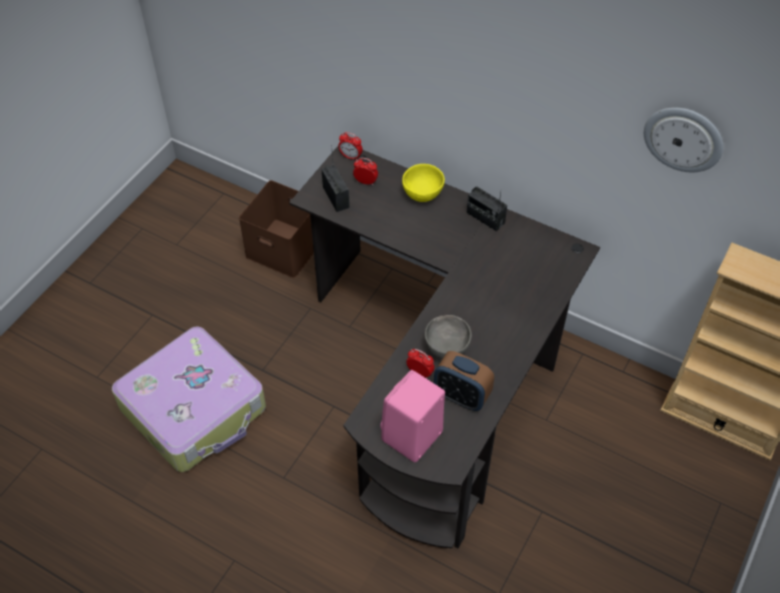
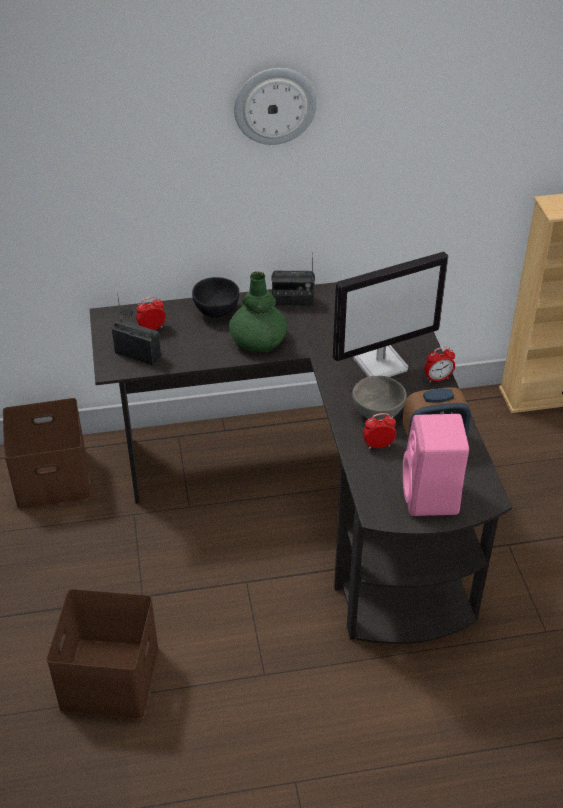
camera: 40 degrees left, 10 degrees down
suitcase [112,327,266,472] -> brown storage box [47,589,159,720]
alarm clock [338,132,363,160] -> alarm clock moved to [424,347,455,382]
yellow bowl [402,164,445,202] -> black bowl [192,277,239,318]
wall clock [644,108,723,172] -> wall clock moved to [234,68,317,145]
none -> green vase [229,272,287,352]
none -> monitor [333,252,448,377]

